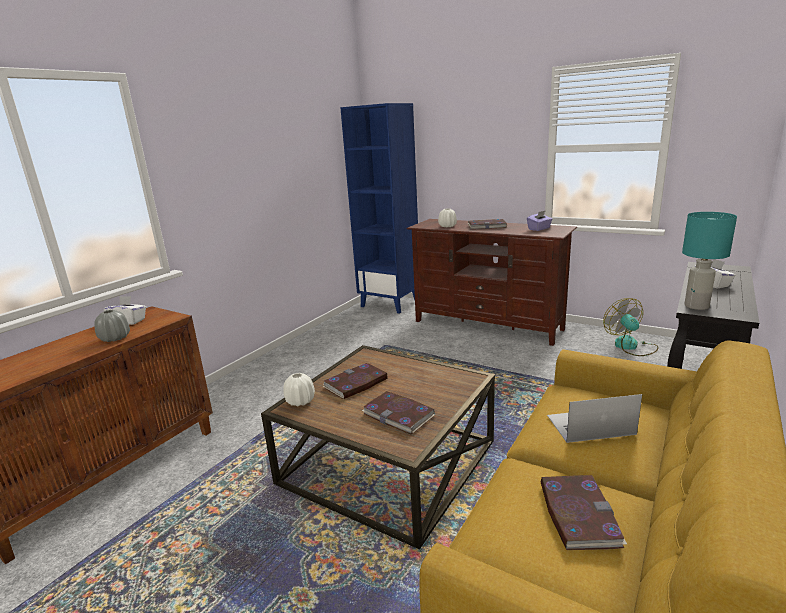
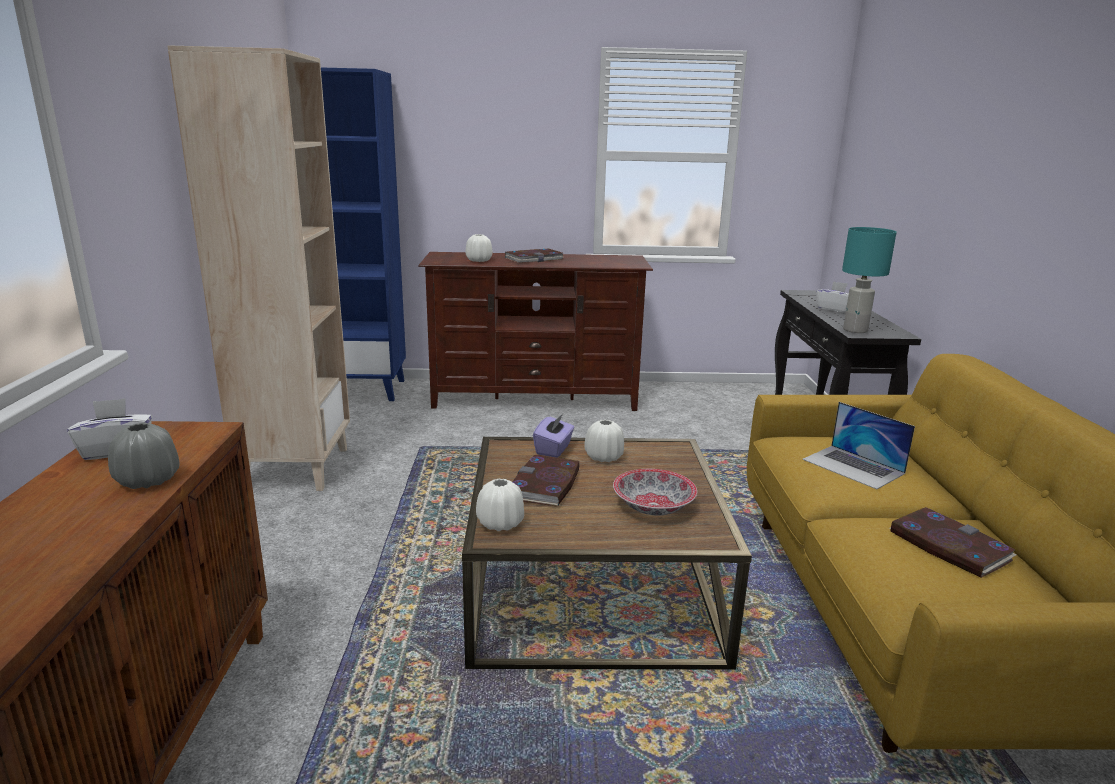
camera: 35 degrees left, 0 degrees up
book [362,391,435,434] -> bowl [613,469,697,515]
purple tissue box [527,210,553,231] -> purple tissue box moved to [533,414,574,458]
laptop [547,394,642,443] -> laptop turned 90 degrees counterclockwise [802,402,915,489]
fan [603,298,659,356] -> none
none -> beige bookcase [167,45,350,491]
none -> white vase [584,420,624,462]

